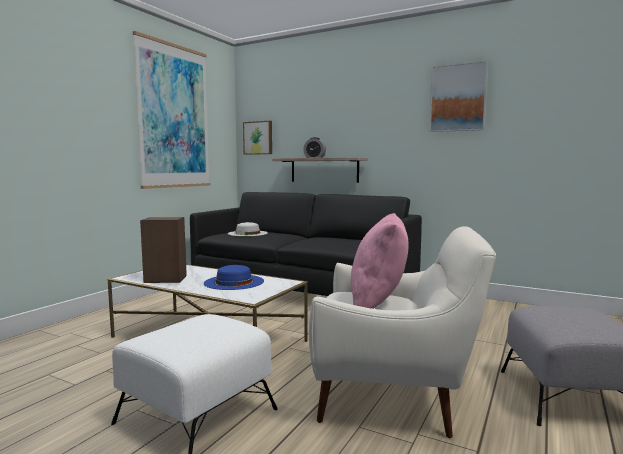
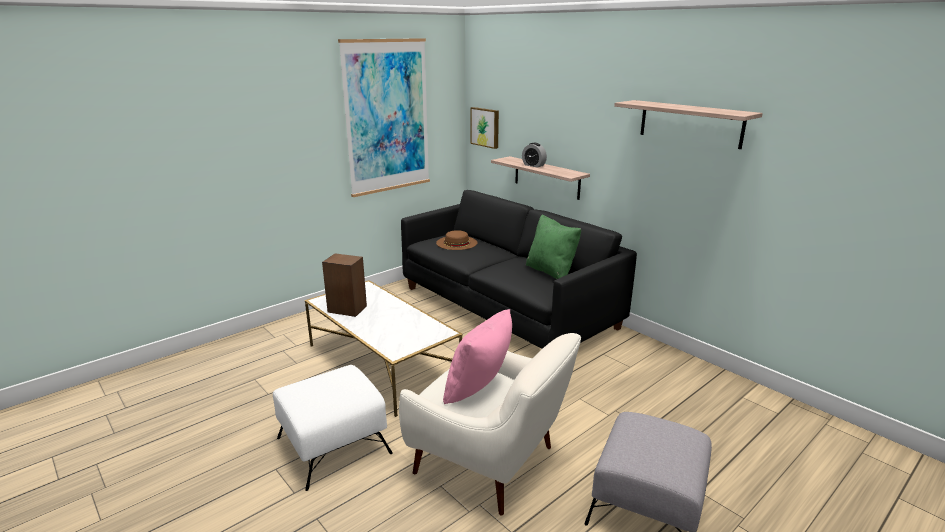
camera: 20 degrees right, 15 degrees up
blue hat [204,265,264,290] -> none
white hat [228,222,268,236] -> brown hat [436,230,478,250]
picture [429,60,488,132] -> shelf [614,100,763,149]
none -> green pillow [526,214,581,279]

